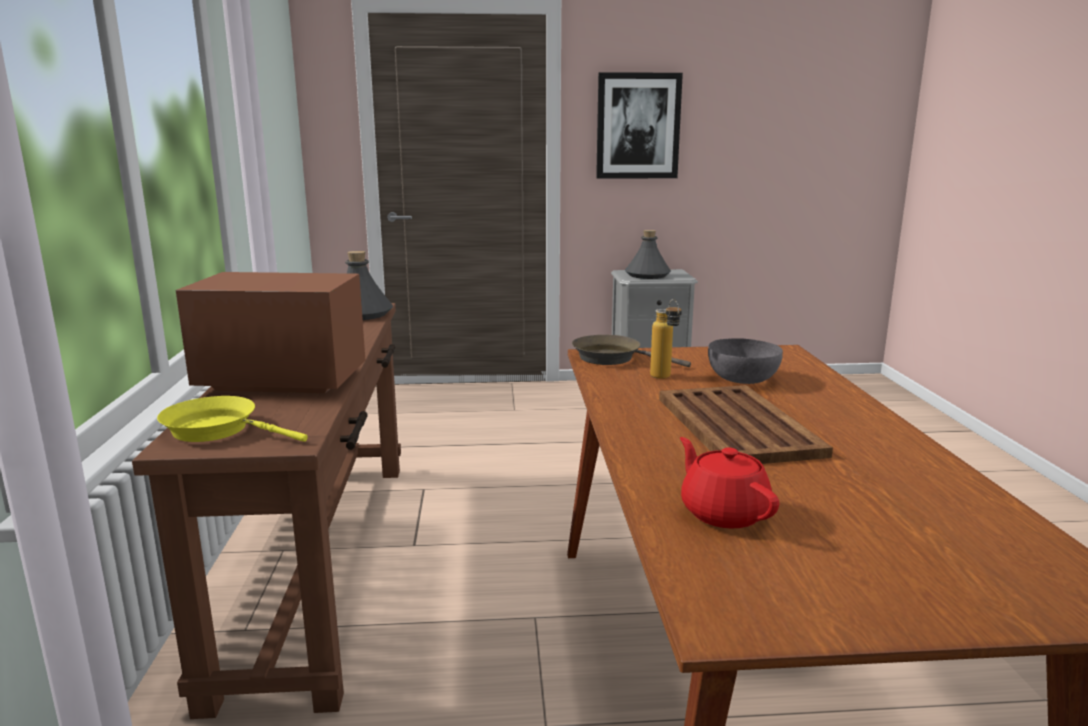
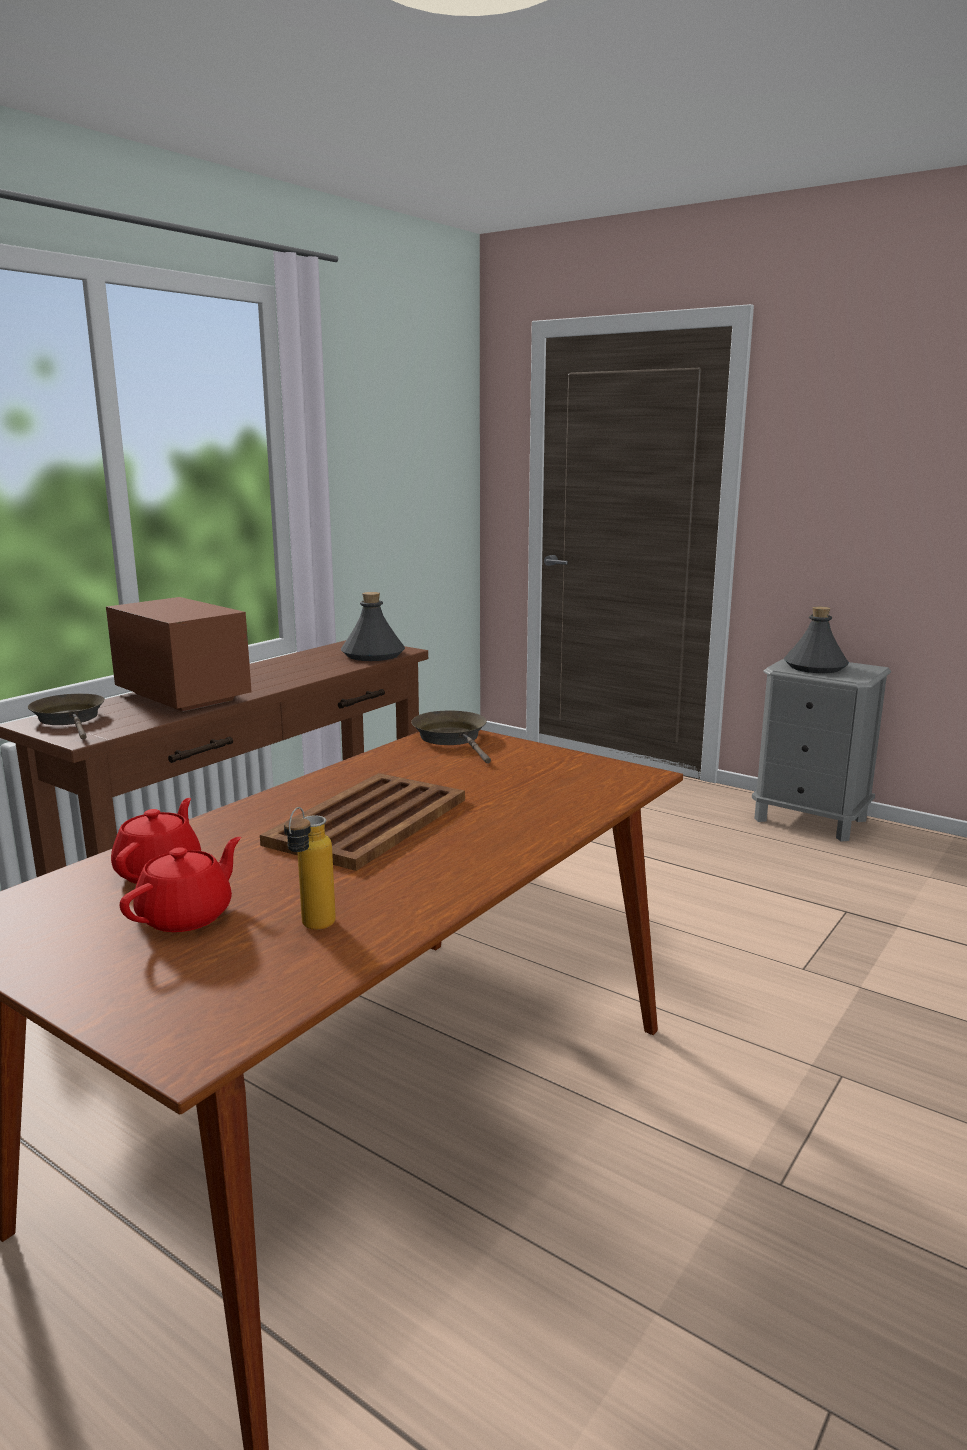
camera: 40 degrees right, 0 degrees up
yellow frying pan [157,396,308,442] -> brown frying pan [28,694,105,740]
picture [596,72,683,179] -> none
bottle [650,299,682,379] -> bottle moved to [284,807,336,930]
grey bowl [708,338,783,384] -> none
none -> red teapot [120,837,241,932]

